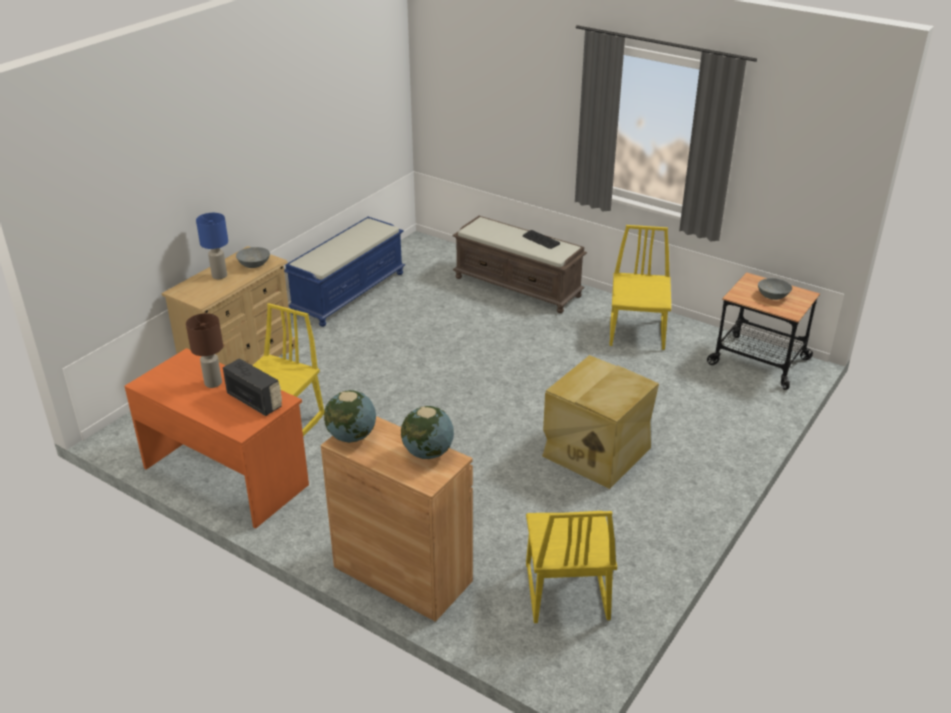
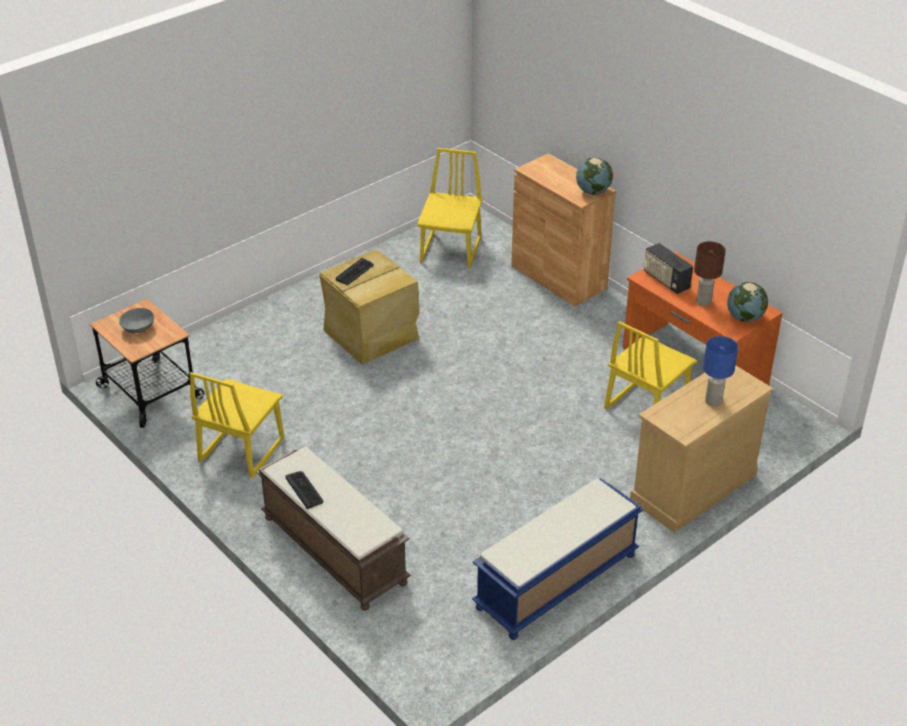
camera: 165 degrees left, 5 degrees up
grey bowl [236,247,270,268] -> none
globe [401,406,454,459] -> globe moved to [727,282,768,322]
none -> keyboard [336,258,373,285]

